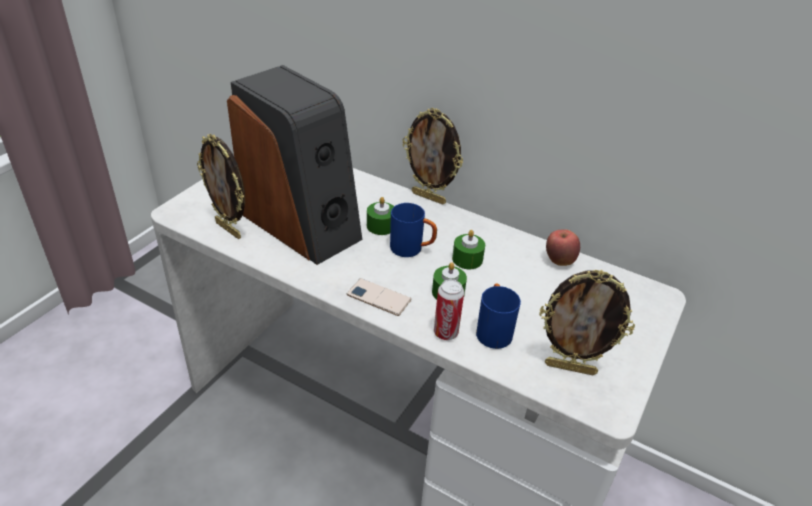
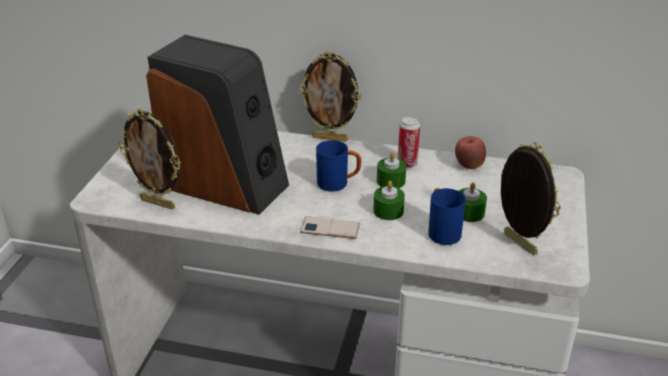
camera: 15 degrees left, 5 degrees down
green candle [367,197,394,235] -> green candle moved to [459,182,487,222]
can [434,279,464,340] -> can moved to [398,117,420,168]
picture frame [539,270,635,375] -> picture frame turned 120 degrees counterclockwise [501,142,561,255]

